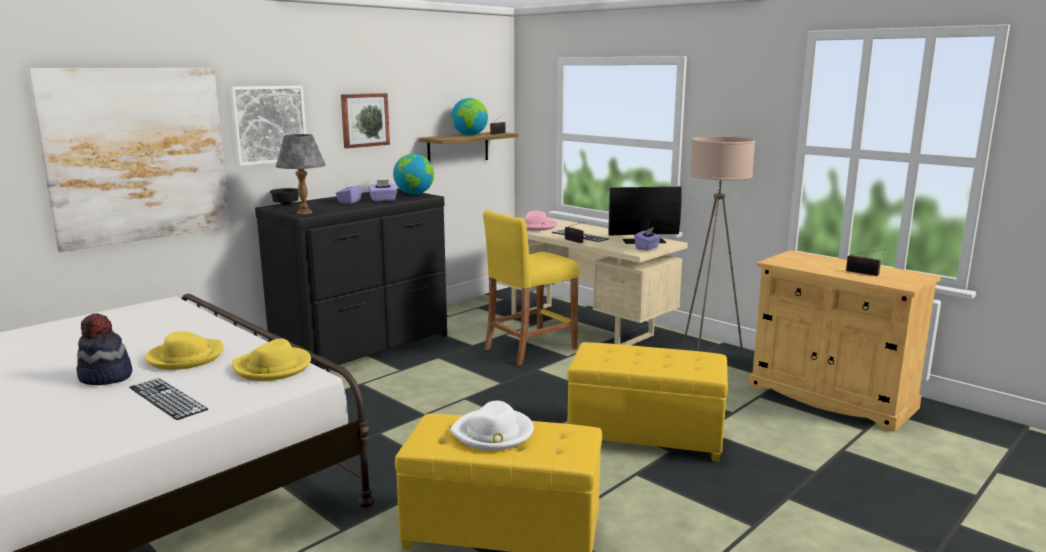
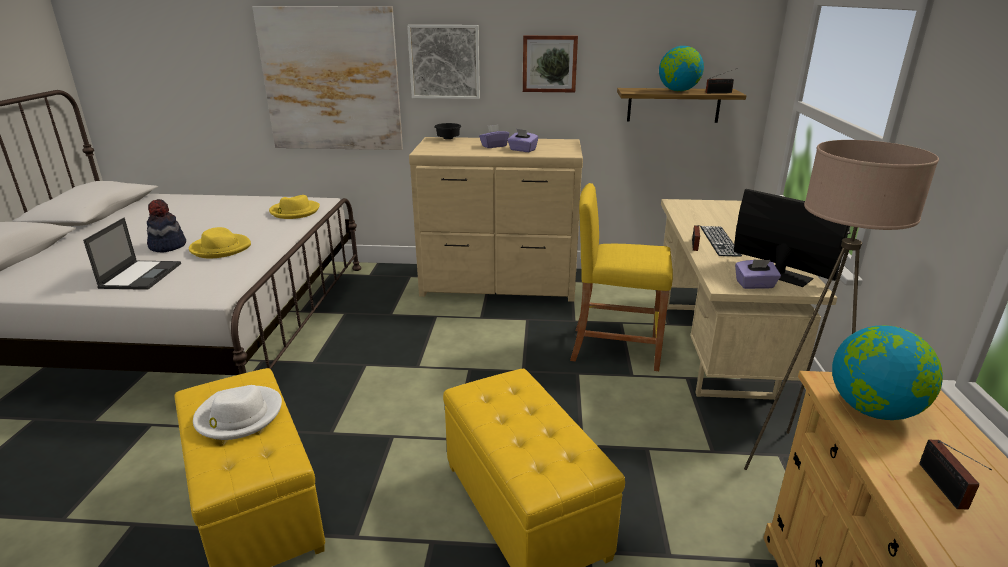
camera: 50 degrees right, 10 degrees up
keyboard [129,378,208,420] -> laptop [83,218,181,290]
yellow hat [232,338,311,381] -> yellow hat moved to [269,195,320,219]
black dresser [255,188,447,369] -> beige dresser [409,137,583,302]
grey table lamp [276,134,325,215] -> none
globe [393,154,434,195] -> globe moved to [832,325,943,420]
pink hat [524,210,557,231] -> none

